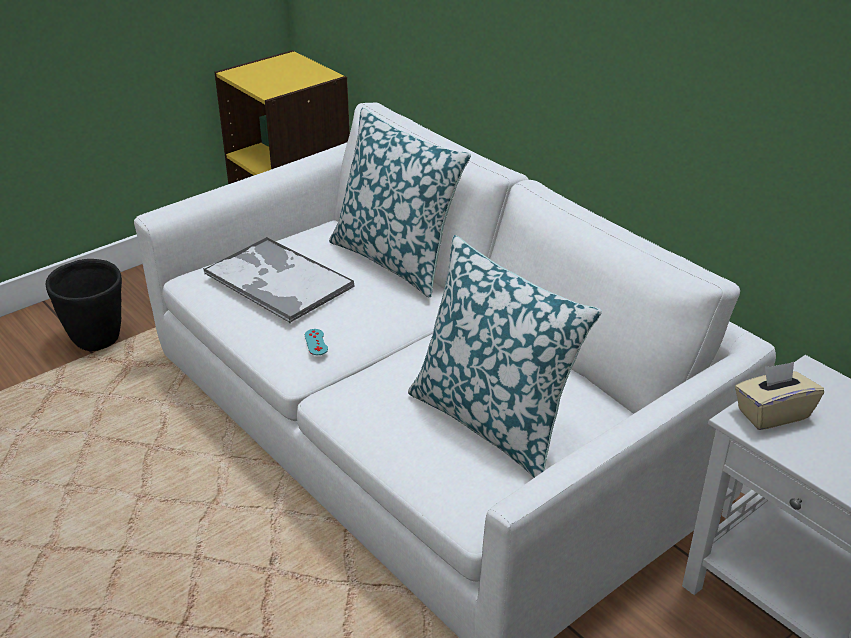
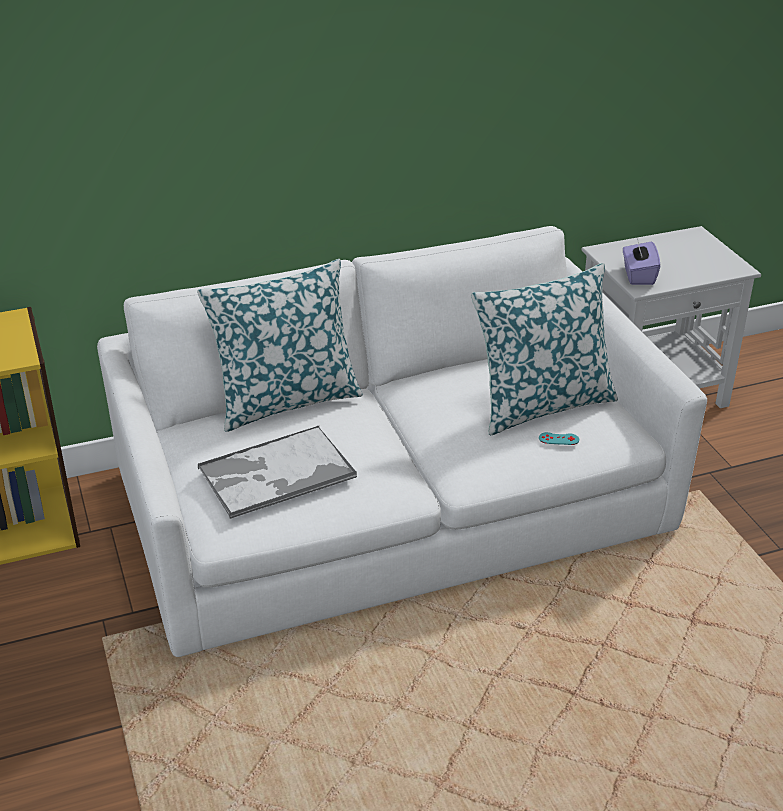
camera: 70 degrees left, 0 degrees up
black planter [46,259,122,351] -> none
turquoise game controller [305,329,328,355] -> turquoise game controller moved to [539,432,579,445]
beige tissue box [735,362,824,430] -> purple tissue box [623,238,660,285]

